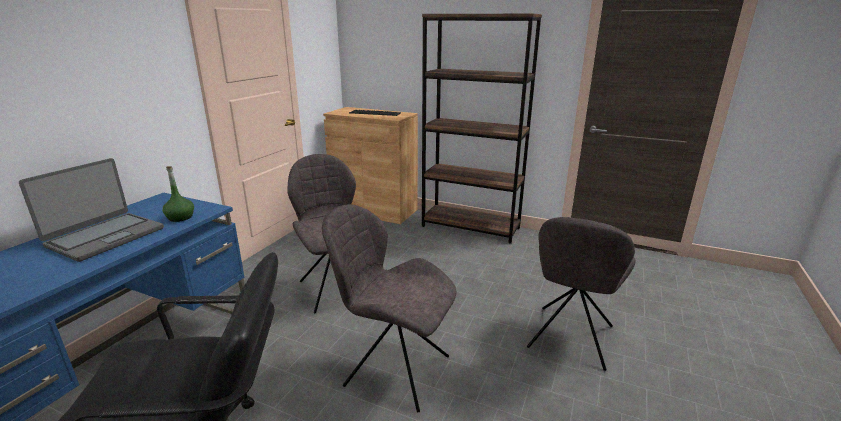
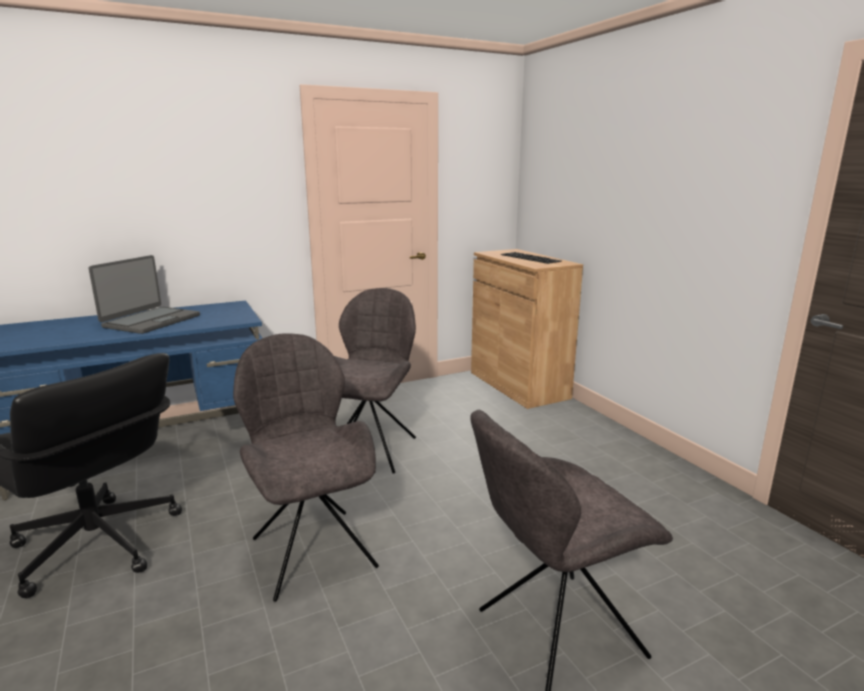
camera: 40 degrees right, 5 degrees down
laptop [19,158,164,262] -> laptop turned 45 degrees counterclockwise [89,255,200,334]
green bottle [162,166,194,222] -> none
brown bookcase [422,14,542,244] -> none

